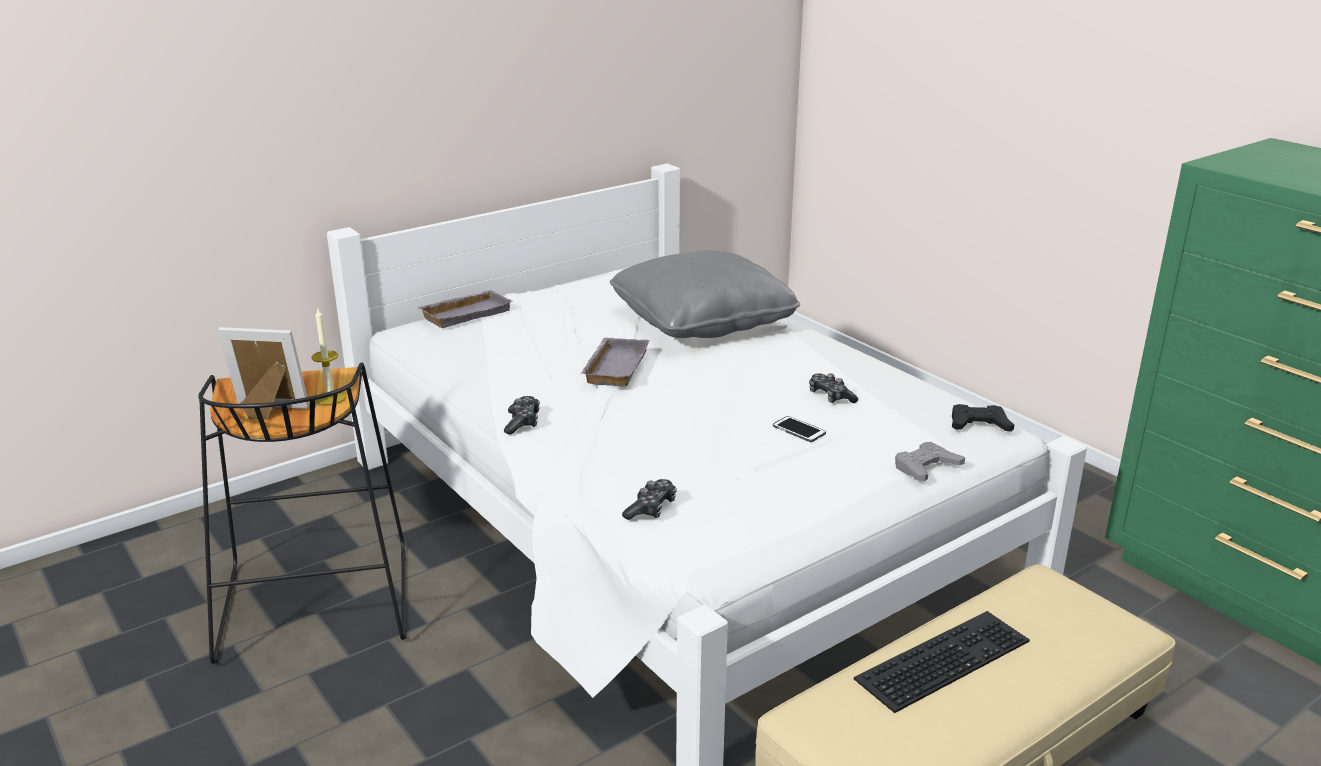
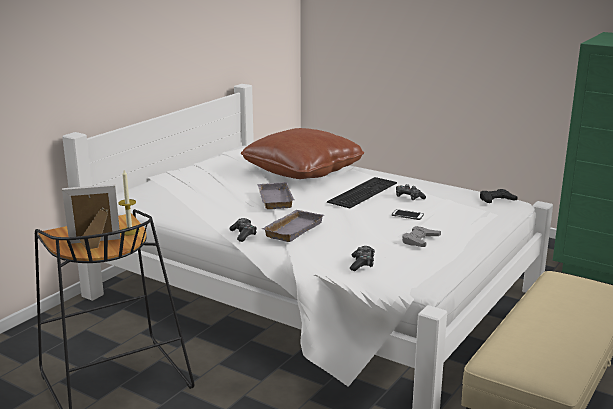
camera: 20 degrees left, 5 degrees down
grey tray [418,290,512,328] -> grey tray moved to [262,210,324,242]
grey pillow [610,250,800,338] -> brown pillow [241,128,364,179]
keyboard [854,611,1030,713] -> keyboard moved to [327,177,397,208]
grey game controller [895,442,965,481] -> grey game controller moved to [402,226,441,247]

